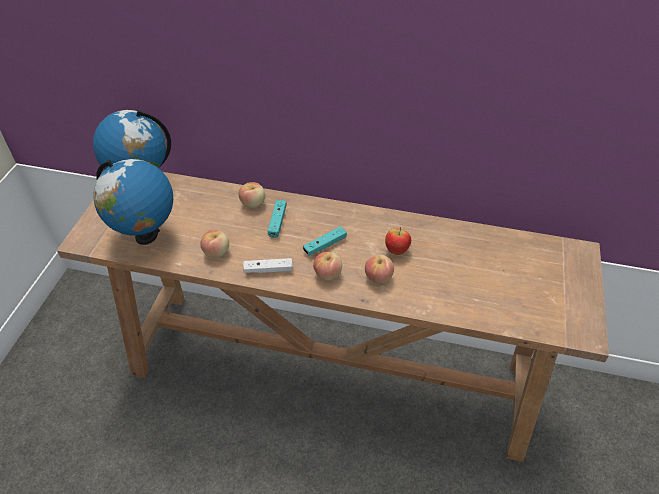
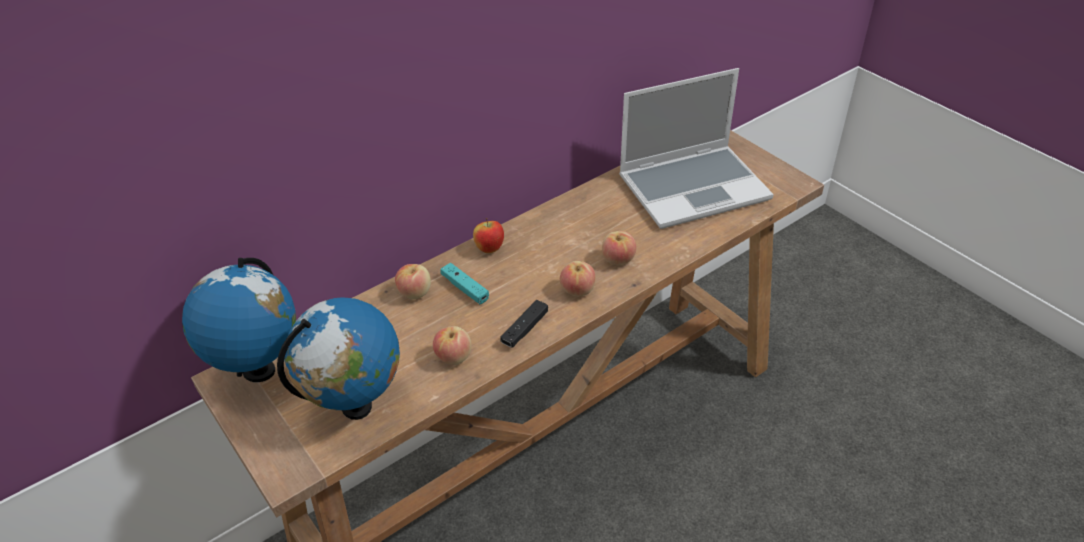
camera: 50 degrees left, 5 degrees down
white game controller [243,258,292,273] -> black game controller [500,300,548,348]
turquoise game controller [303,226,347,256] -> none
apple [385,227,411,255] -> apple moved to [473,218,504,253]
none -> laptop [619,68,774,229]

